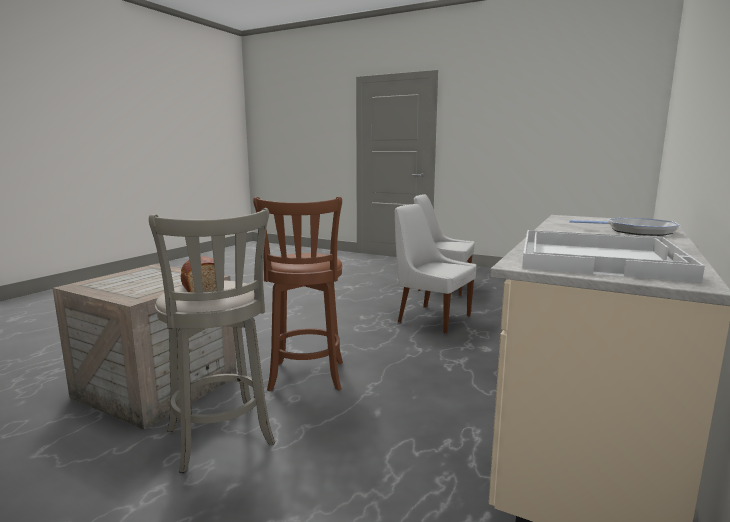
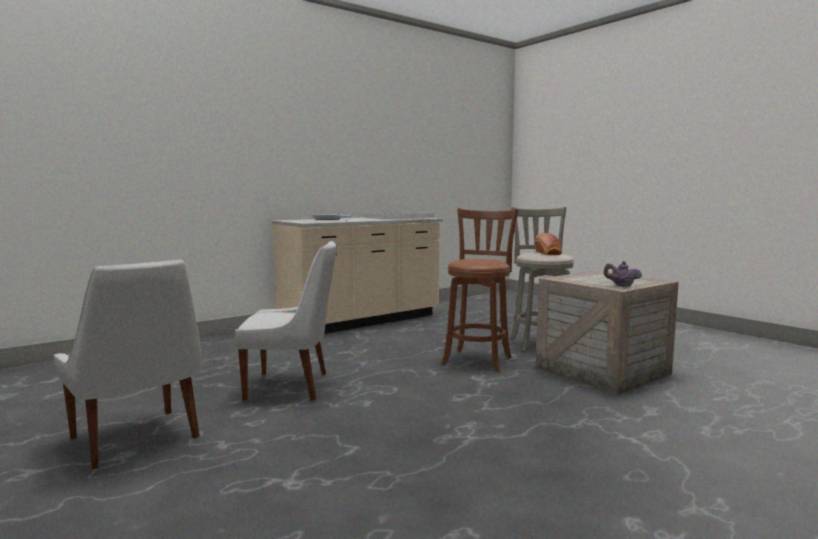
camera: 155 degrees left, 5 degrees down
white chair [395,204,477,334] -> white chair turned 60 degrees counterclockwise [235,241,337,401]
none -> purple teapot [604,261,642,287]

